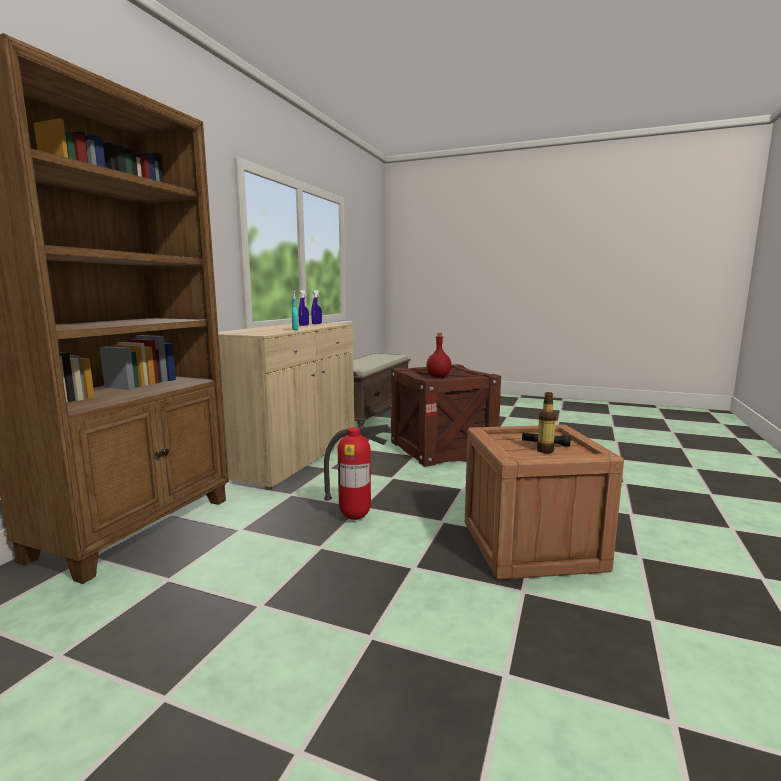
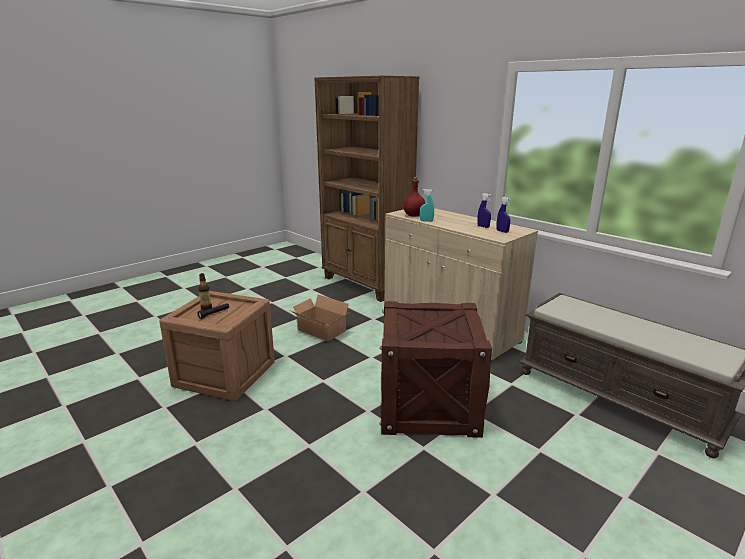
camera: 115 degrees right, 10 degrees up
fire extinguisher [324,424,391,520] -> cardboard box [291,295,350,342]
red bottle [426,333,452,377] -> red bottle moved to [403,177,425,217]

